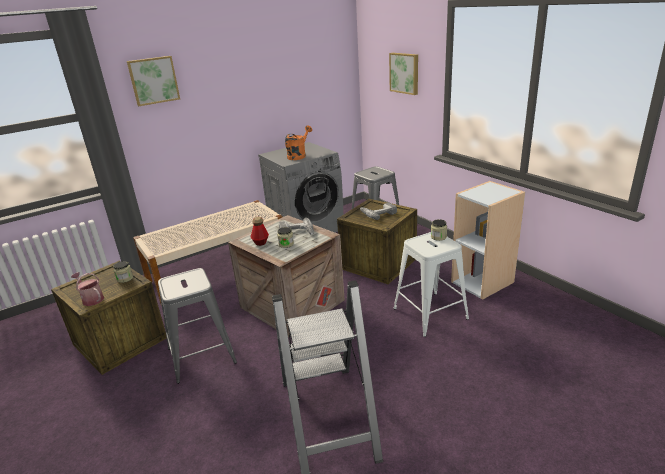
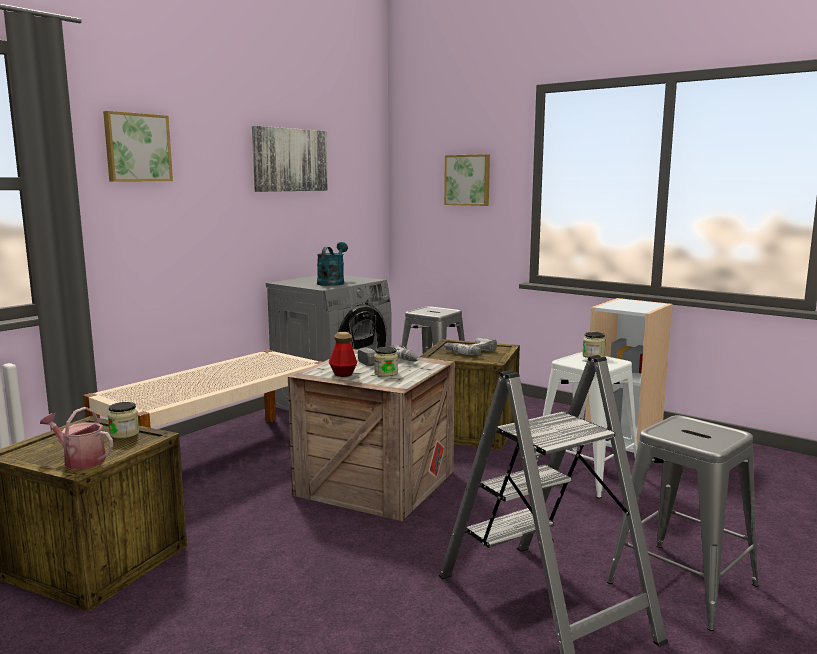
camera: 20 degrees left, 15 degrees down
grey stool [158,268,237,384] -> grey stool moved to [607,415,759,631]
orange watering can [285,125,312,160] -> turquoise watering can [317,242,348,286]
none -> picture [252,126,328,192]

